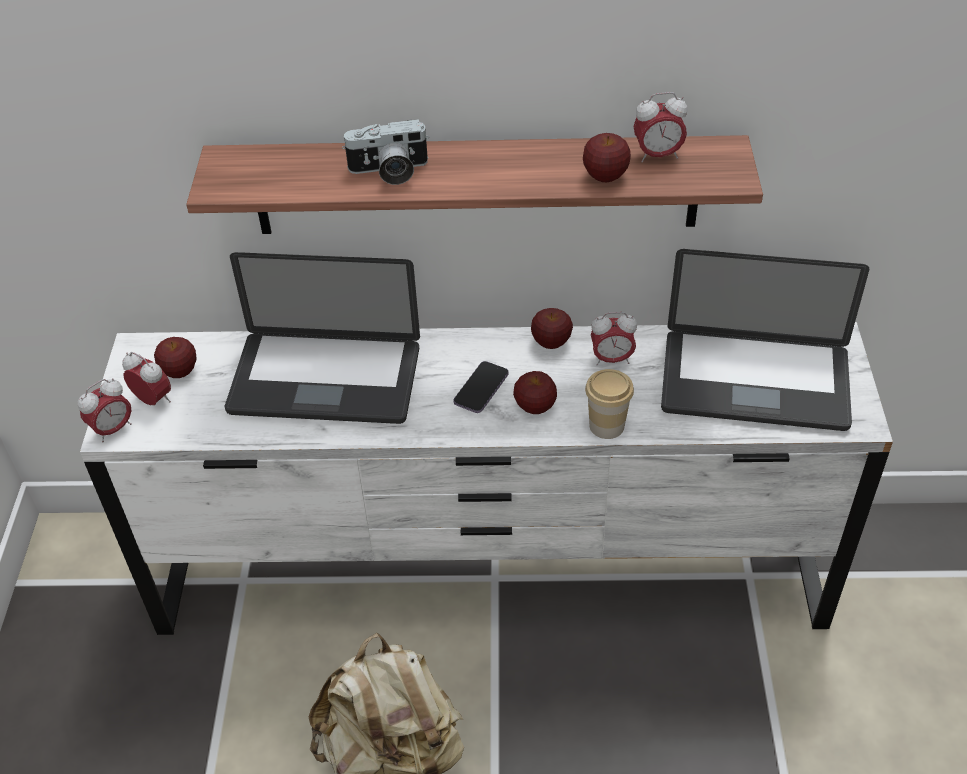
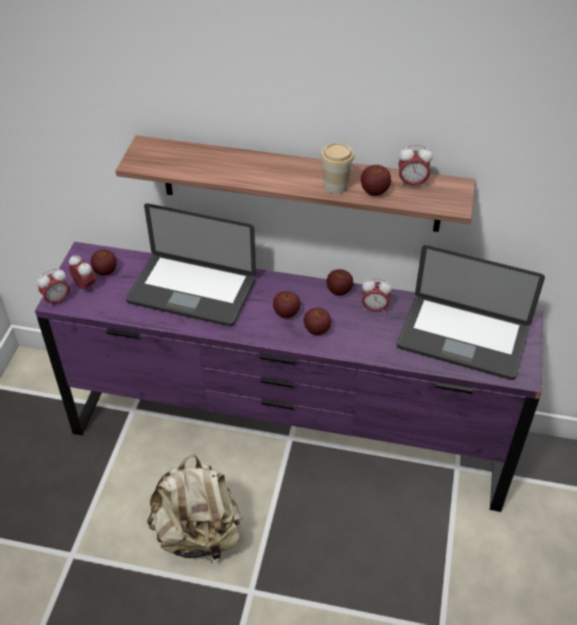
camera: 10 degrees right, 0 degrees up
white dresser [80,322,893,635] -> purple dresser [35,242,543,512]
camera [342,119,429,185] -> none
phone [454,361,508,413] -> apple [273,291,301,318]
cup [585,369,634,439] -> cup moved to [321,143,354,194]

